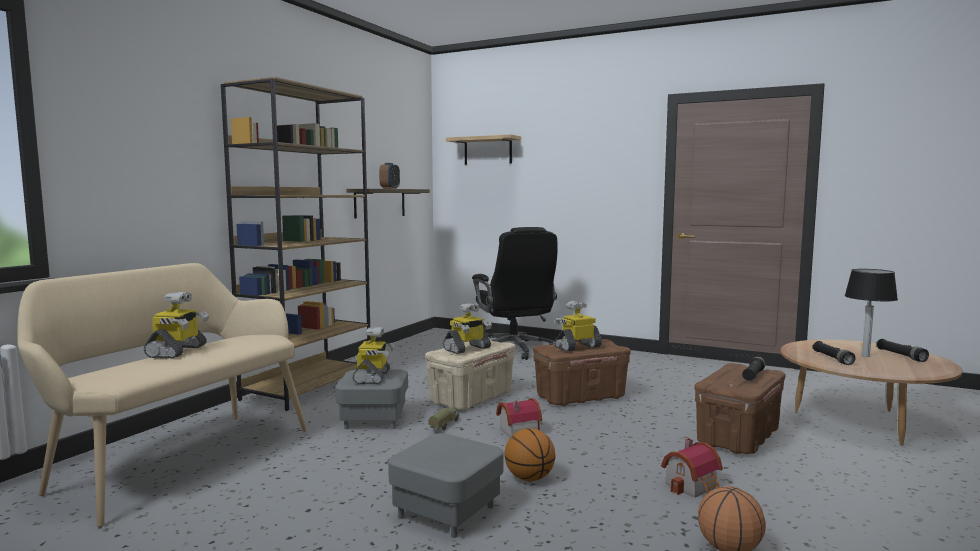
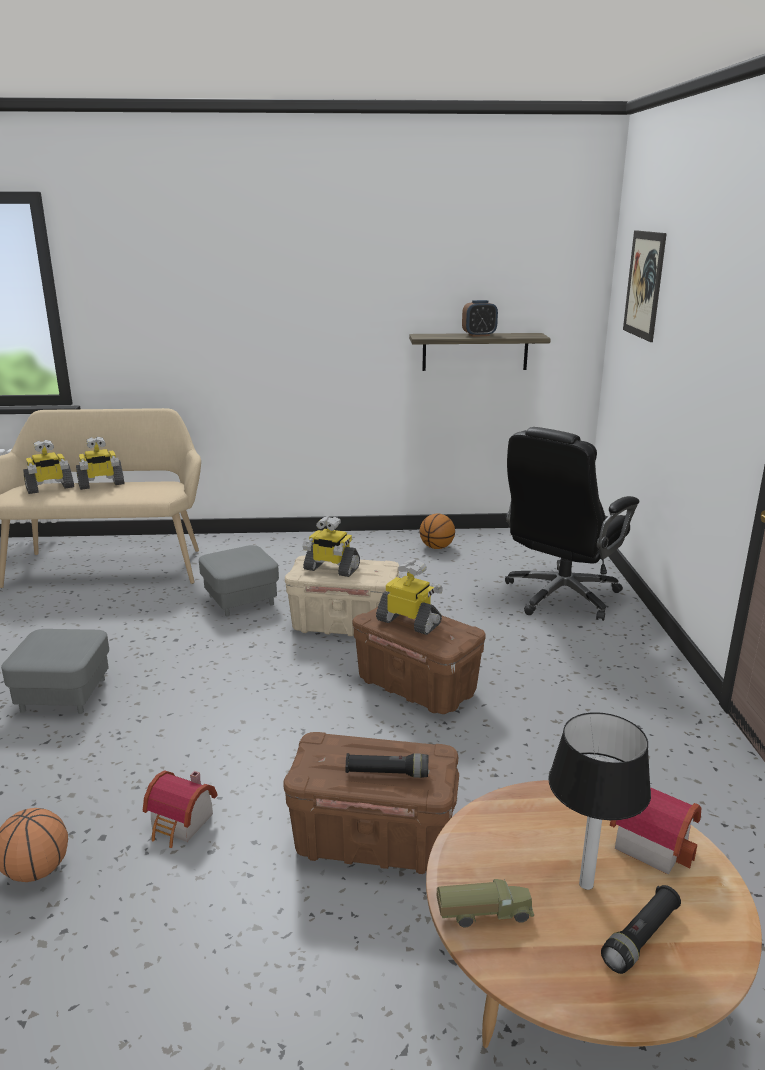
camera: 60 degrees right, 15 degrees up
brown bookcase [221,77,371,411] -> none
toy robot [352,327,394,384] -> toy robot moved to [23,440,74,494]
toy truck [428,408,460,430] -> toy truck moved to [437,879,534,927]
shelf [446,134,521,165] -> picture [623,230,667,342]
toy house [496,398,542,438] -> toy house moved to [610,787,701,875]
basketball [505,428,555,481] -> basketball moved to [420,514,455,549]
black flashlight [812,341,856,365] -> none

